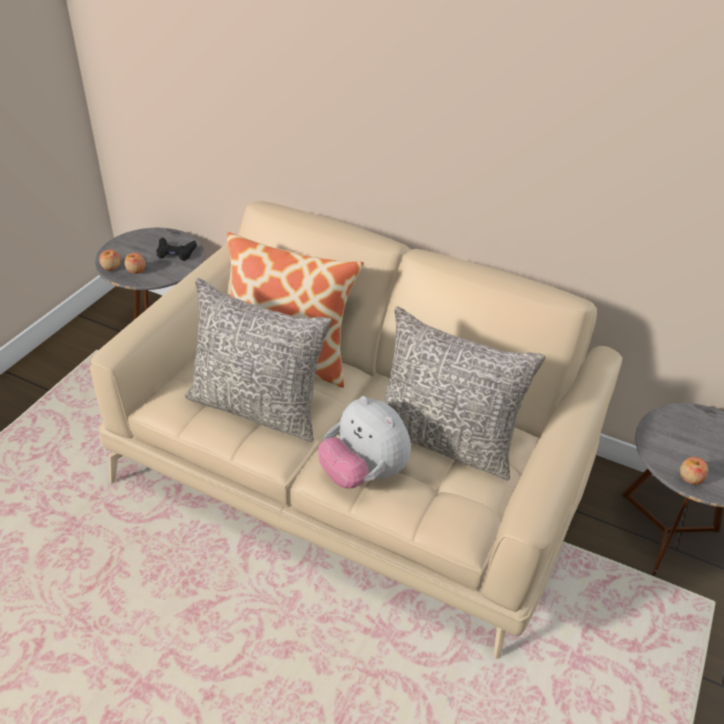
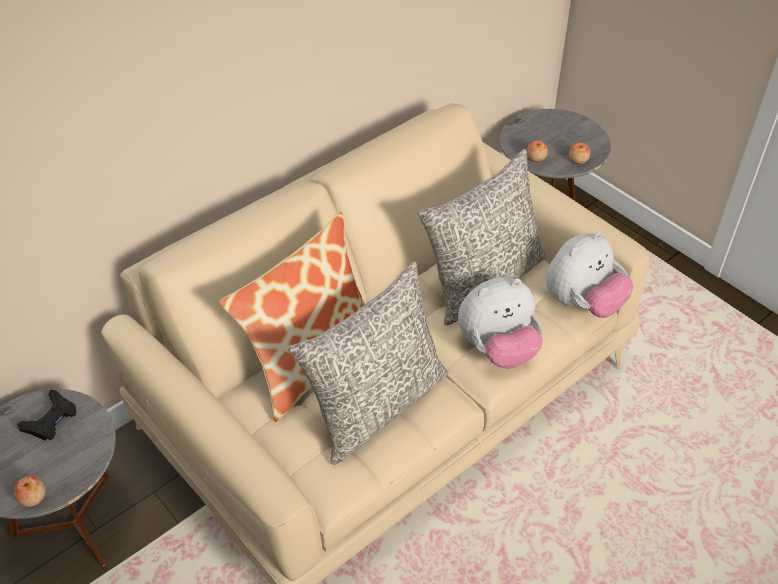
camera: 65 degrees left, 5 degrees up
apple [125,253,145,274] -> apple moved to [527,140,548,162]
none -> plush toy [546,231,634,318]

